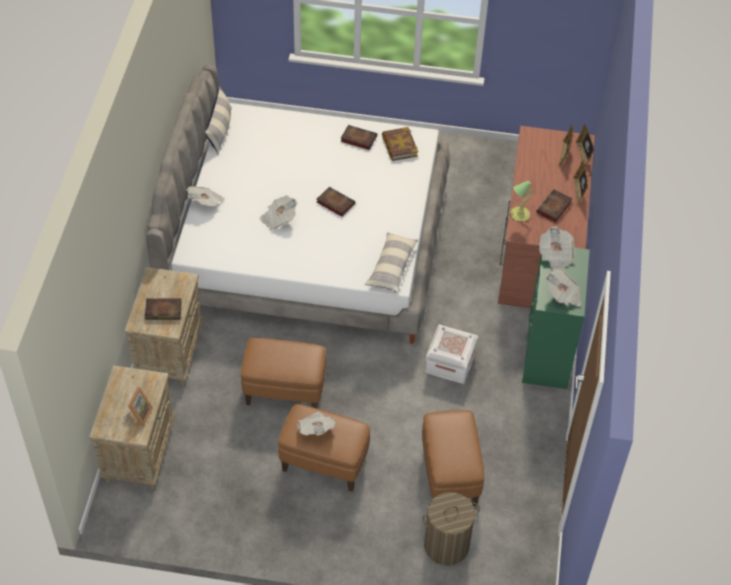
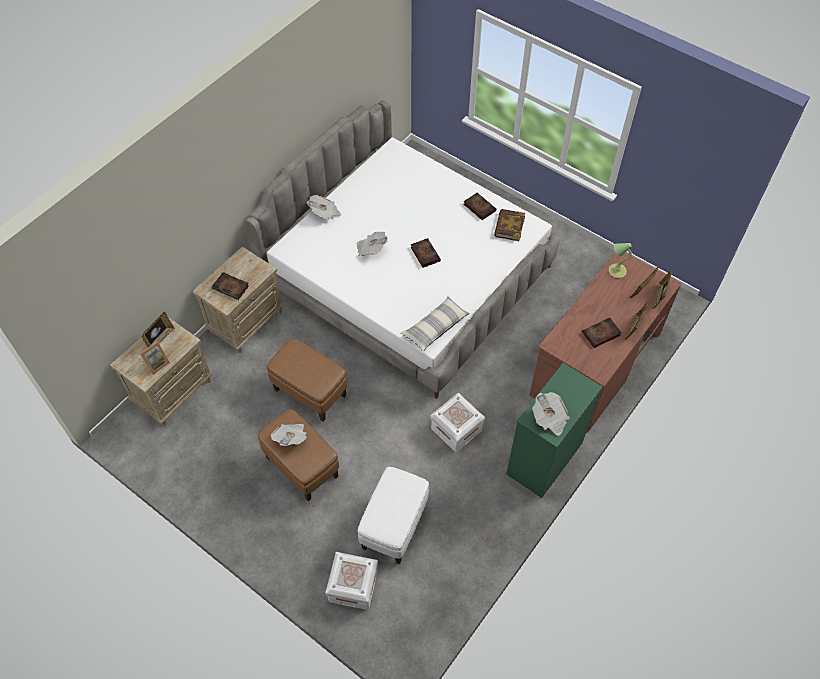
camera: 30 degrees right, 5 degrees up
pillow [205,86,232,155] -> none
brown ottoman [422,410,484,506] -> white ottoman [358,467,429,564]
laundry basket [423,492,479,566] -> white storage box [325,552,378,610]
table lamp [510,181,532,221] -> table lamp moved to [609,243,632,278]
newspaper [539,226,575,270] -> none
none -> picture frame [141,312,175,347]

